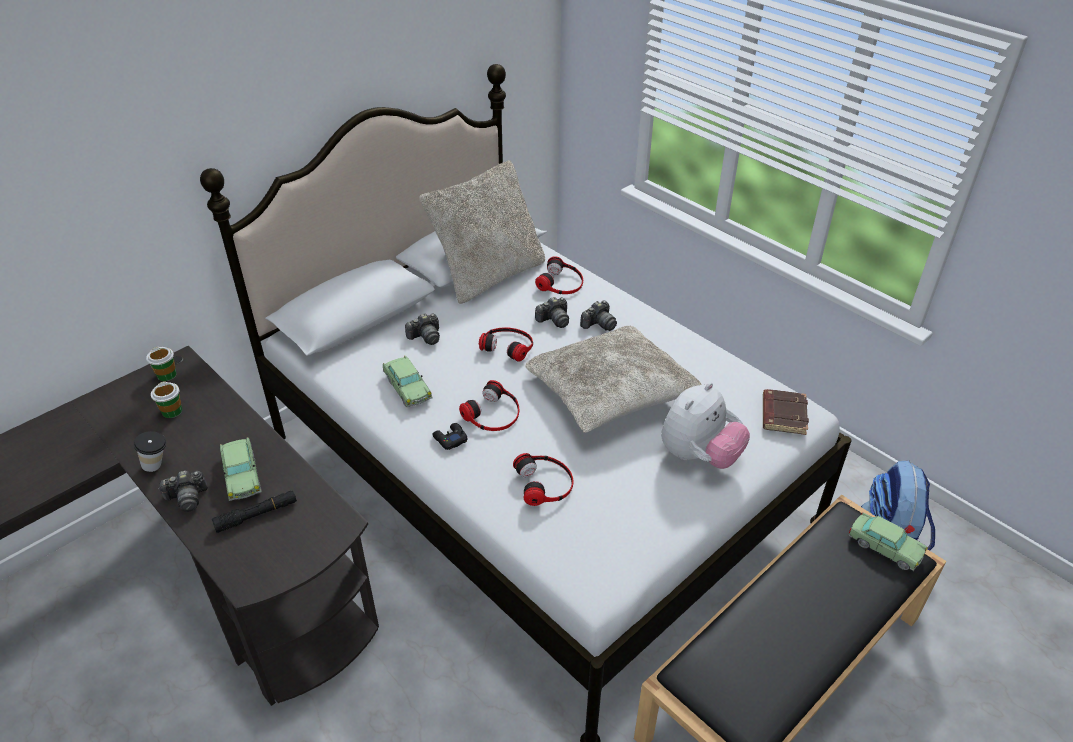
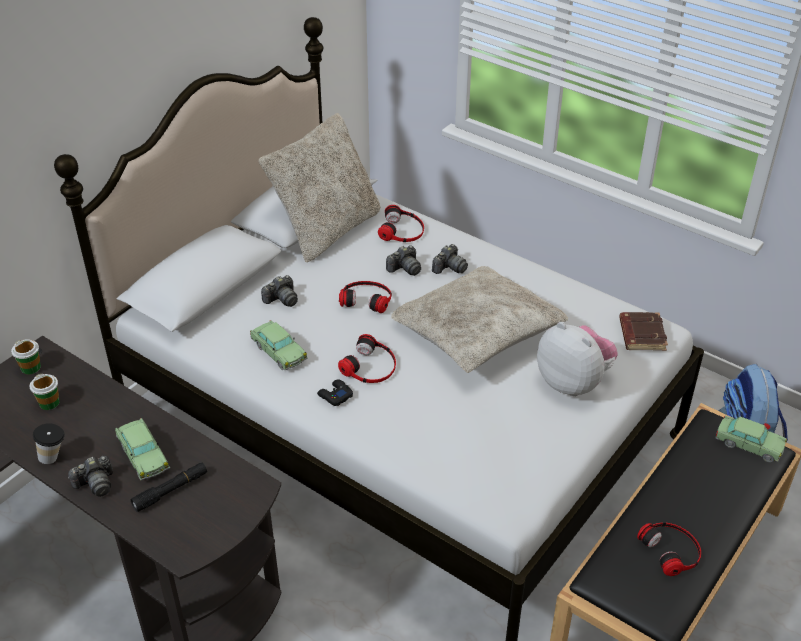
camera: 10 degrees left, 0 degrees up
headphones [513,453,574,506] -> headphones moved to [637,522,701,576]
plush toy [661,382,750,469] -> plush toy turned 75 degrees counterclockwise [537,322,618,396]

